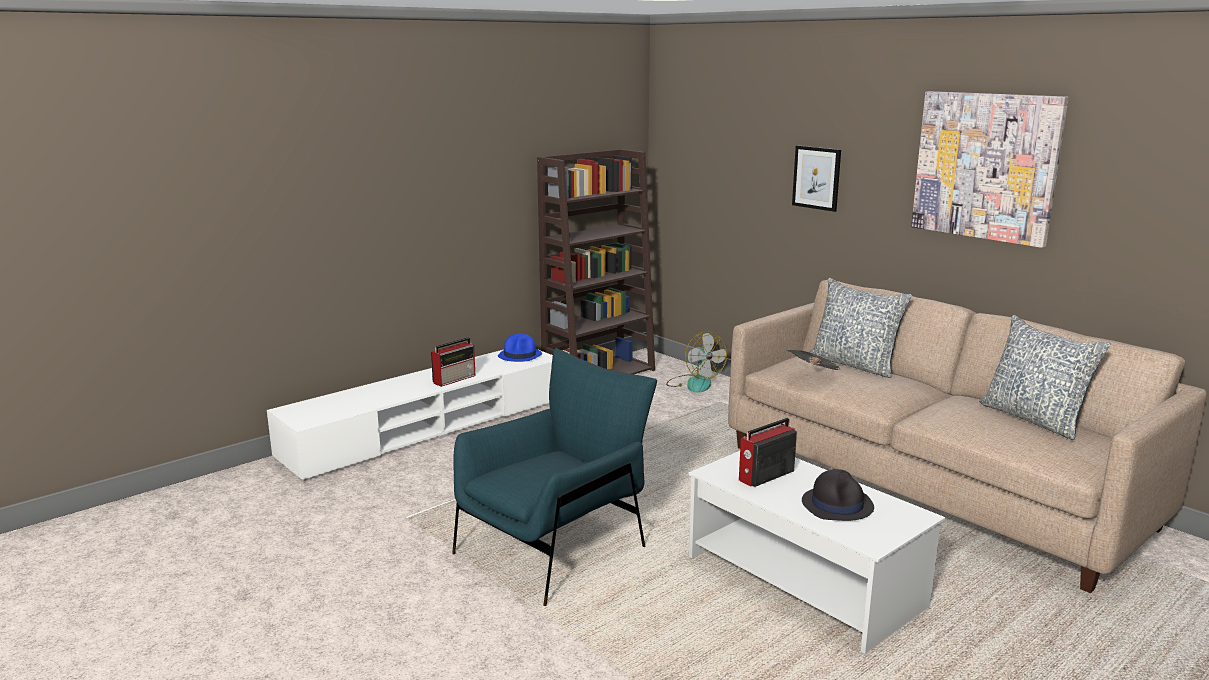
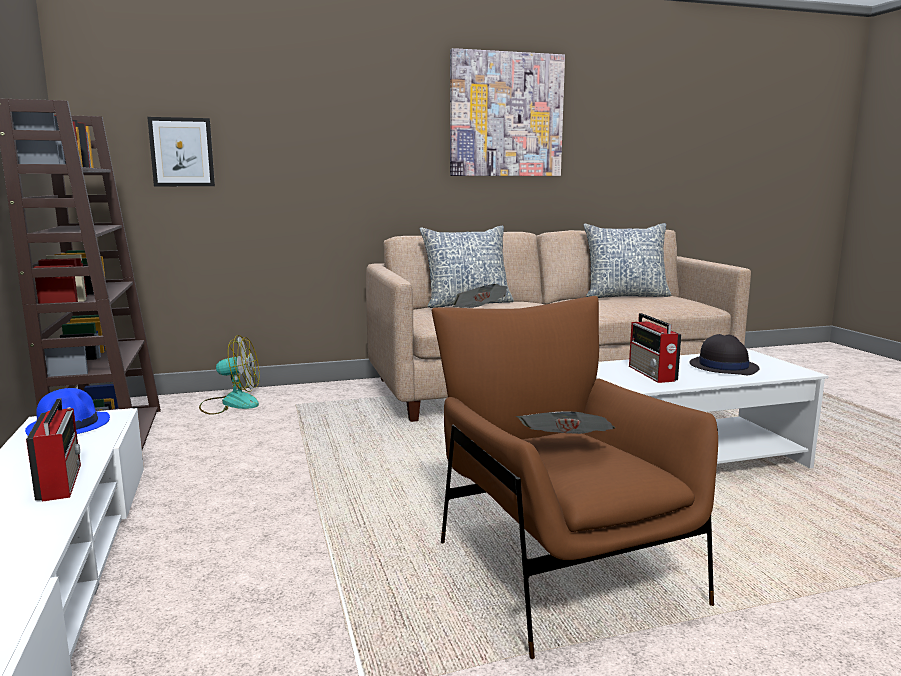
camera: 65 degrees left, 5 degrees down
blue armchair [452,349,657,606] -> brown armchair [432,296,718,659]
picture [792,145,841,212] -> picture moved to [147,117,215,186]
none -> newspaper [515,412,616,434]

